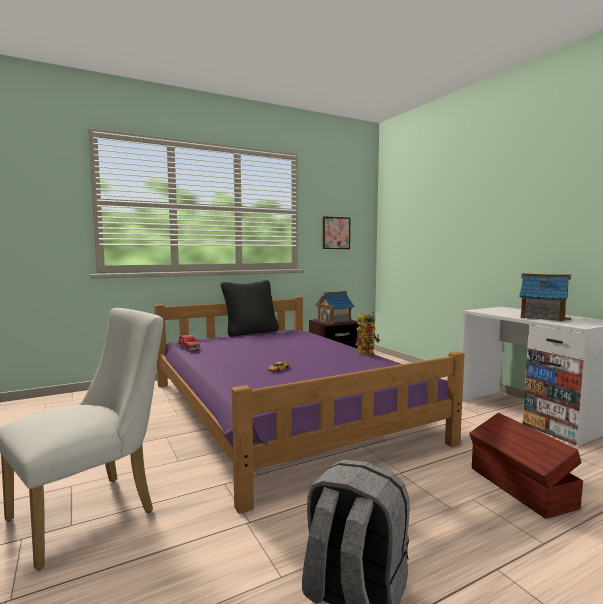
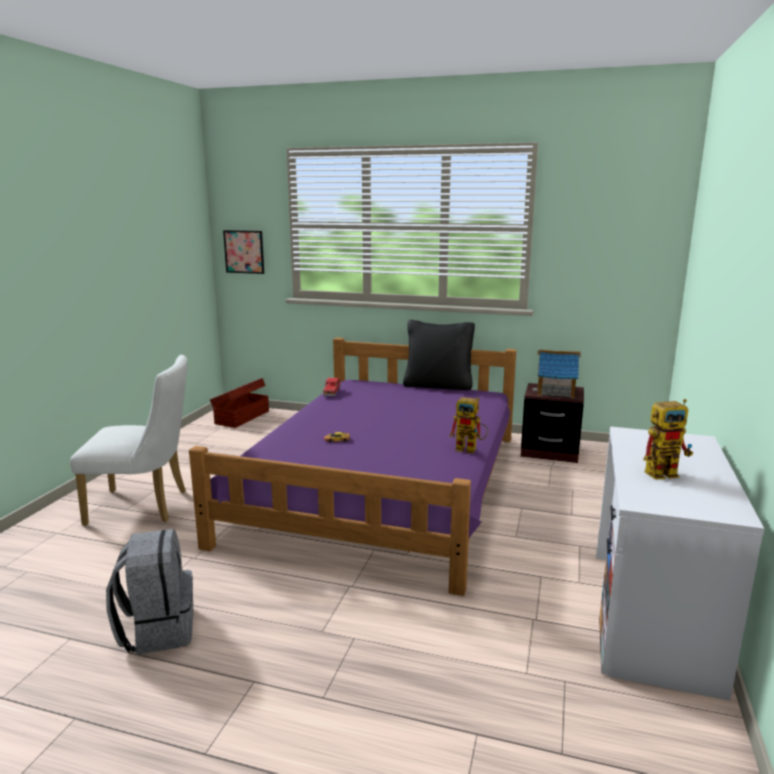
camera: 45 degrees right, 10 degrees up
picture [323,216,350,249] -> picture moved to [223,230,264,274]
brown storage box [469,413,583,519] -> brown storage box moved to [210,378,269,428]
toy house [519,273,571,322] -> toy robot [643,399,693,480]

